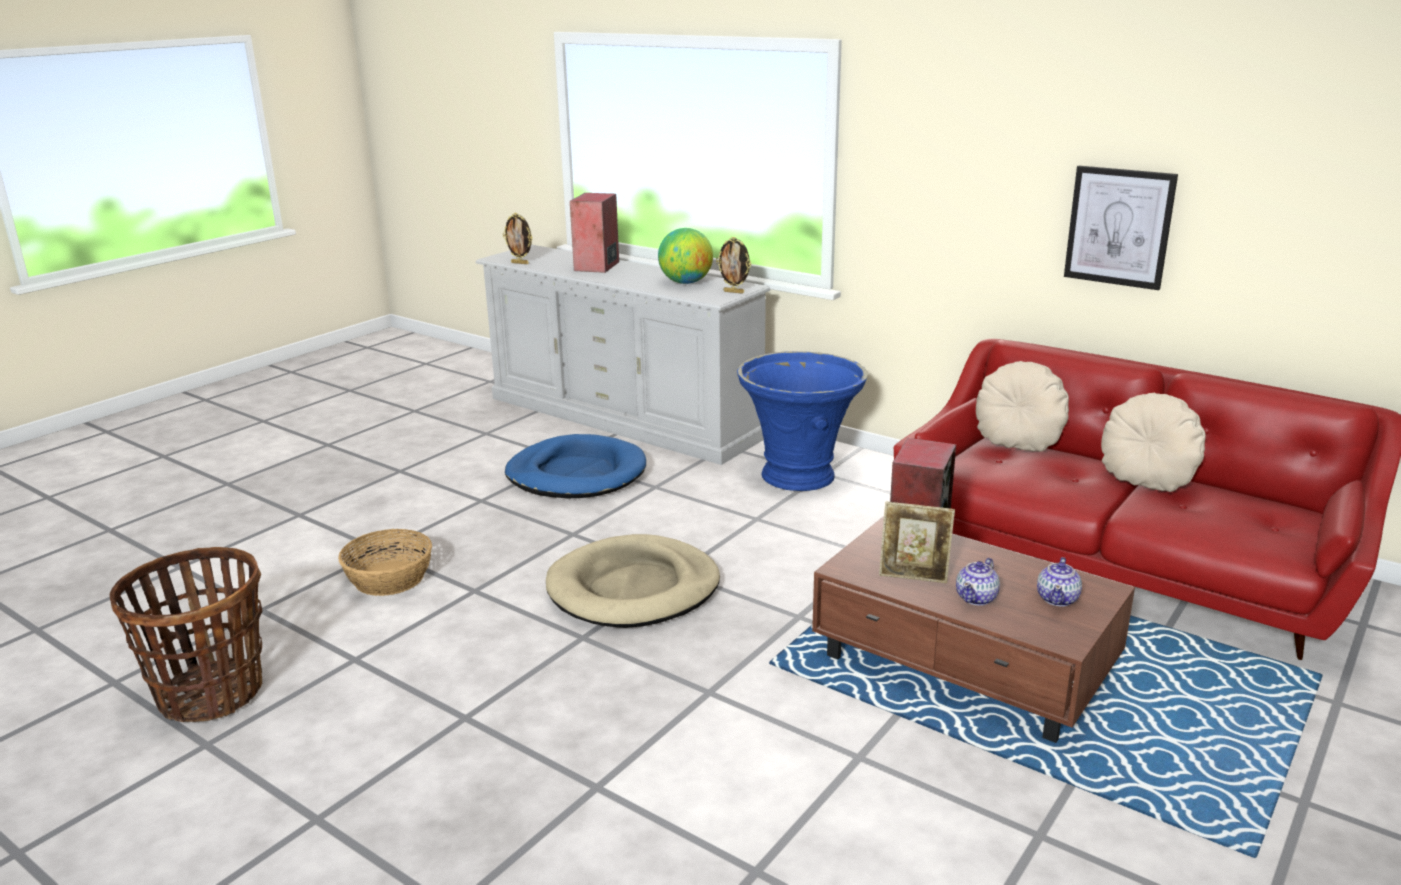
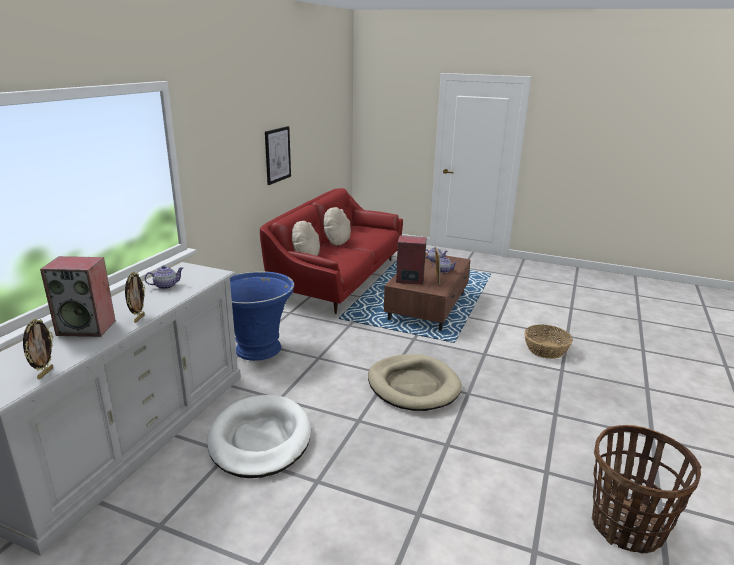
camera: 105 degrees left, 0 degrees up
basket [338,529,432,596] -> basket moved to [524,324,573,359]
blue dog bed [505,434,646,498] -> white dog bed [207,395,311,478]
globe [658,228,713,284] -> teapot [144,265,183,289]
picture frame [716,237,751,294] -> picture frame moved to [125,272,145,323]

